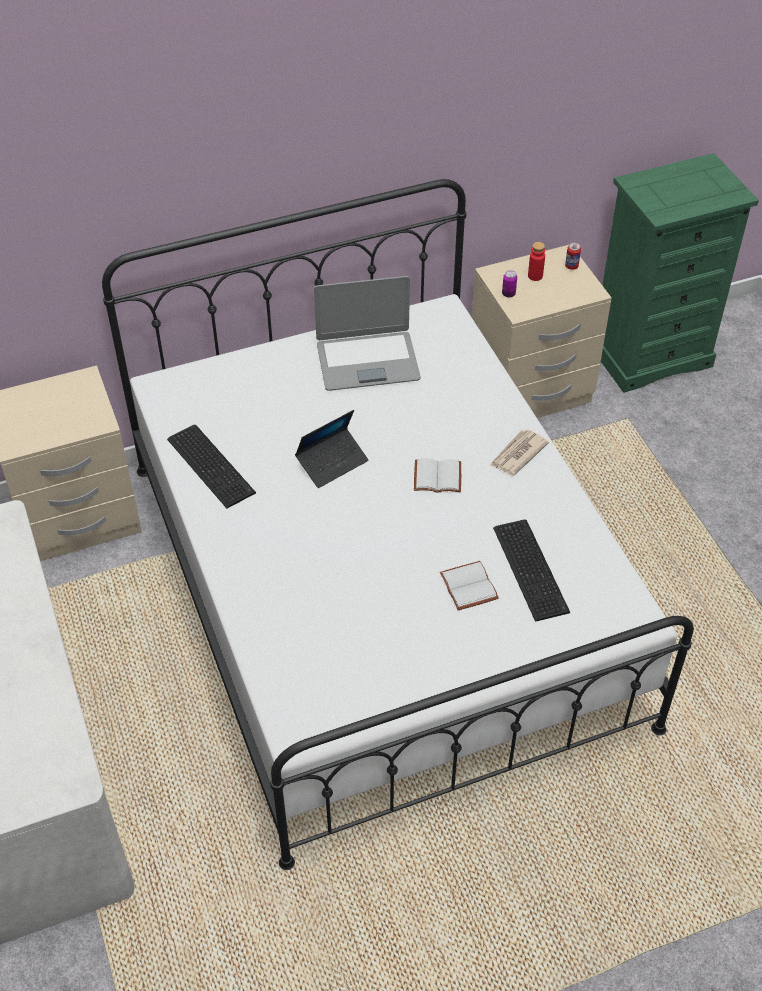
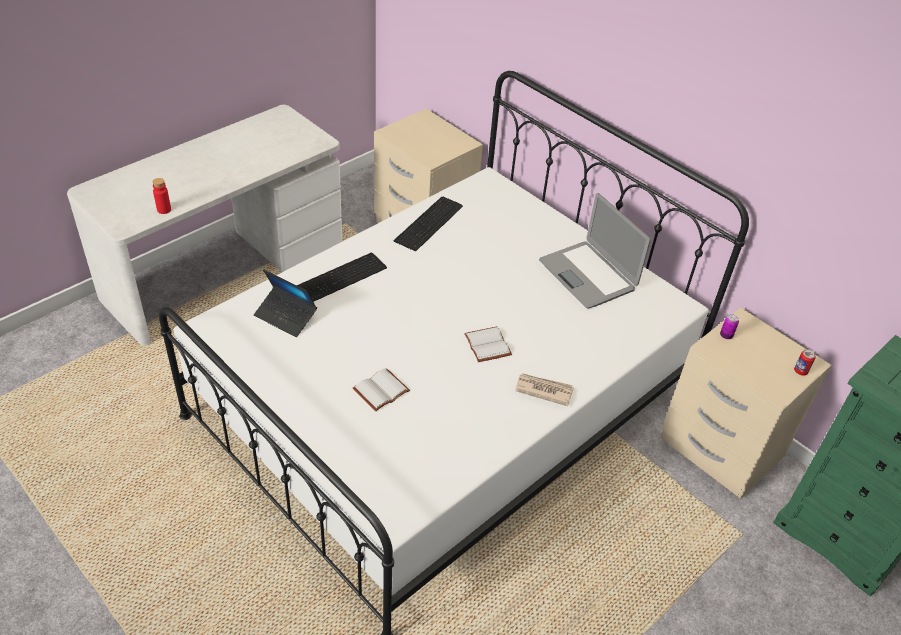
camera: 65 degrees right, 5 degrees down
laptop [295,410,368,488] -> laptop moved to [254,269,317,337]
keyboard [493,519,570,622] -> keyboard moved to [297,253,387,302]
red bottle [528,242,545,281] -> red bottle moved to [152,178,171,214]

